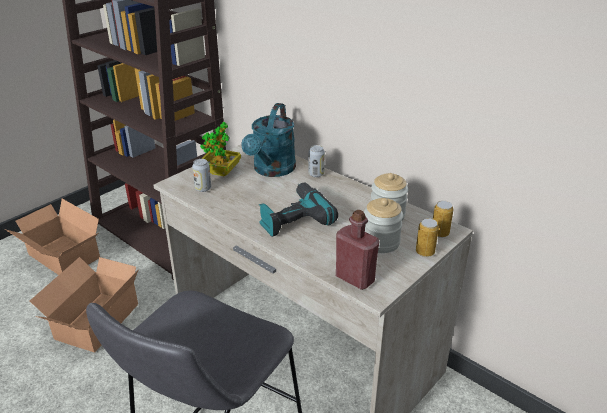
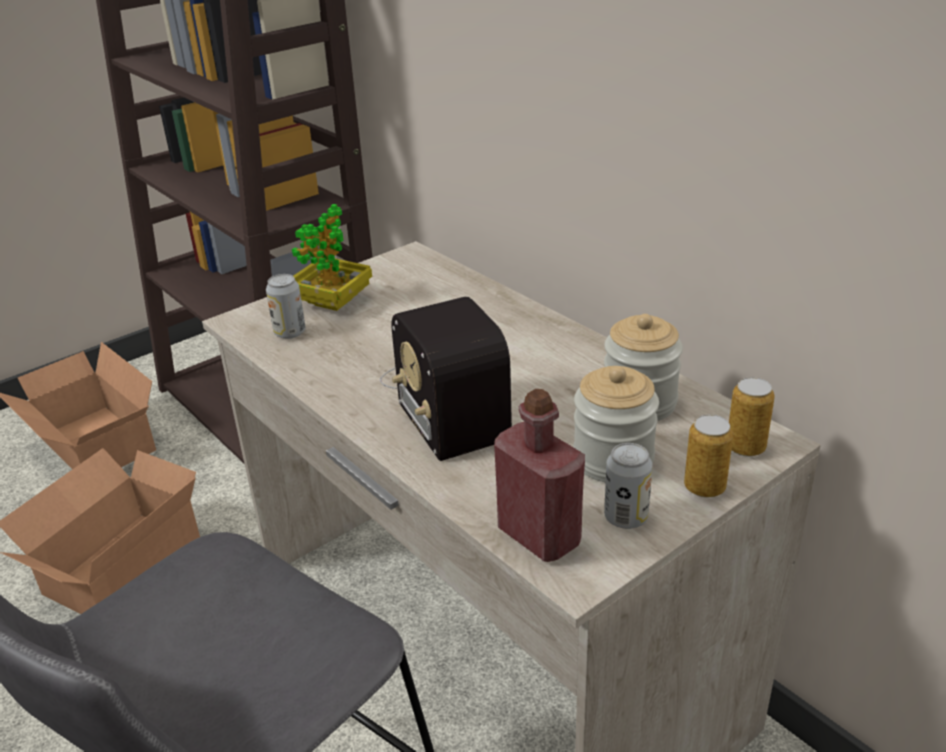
camera: 10 degrees right, 0 degrees up
turquoise watering can [241,103,296,177] -> none
power drill [258,182,338,237] -> radio [380,297,512,461]
can [308,145,325,177] -> can moved to [604,443,653,529]

